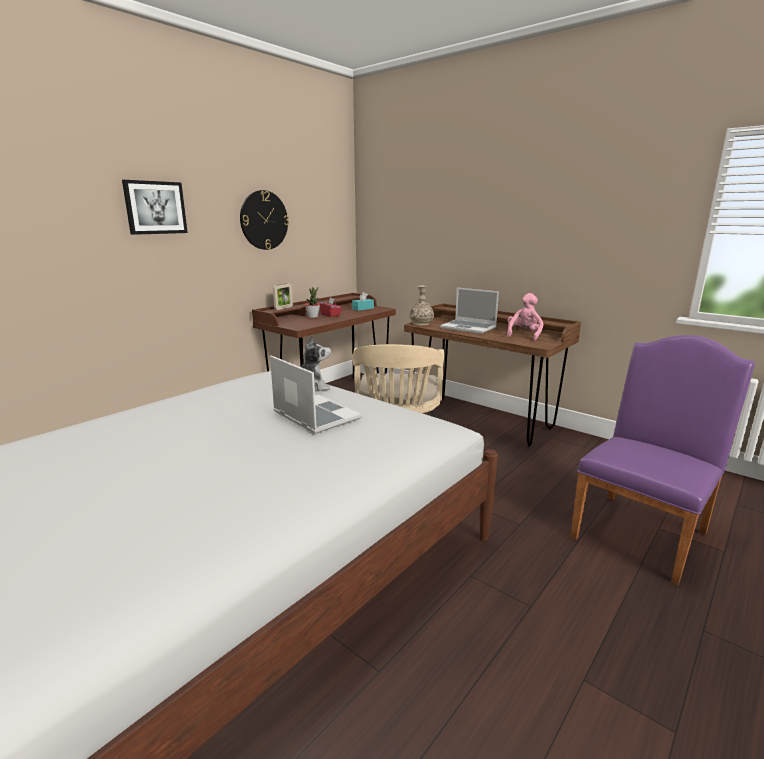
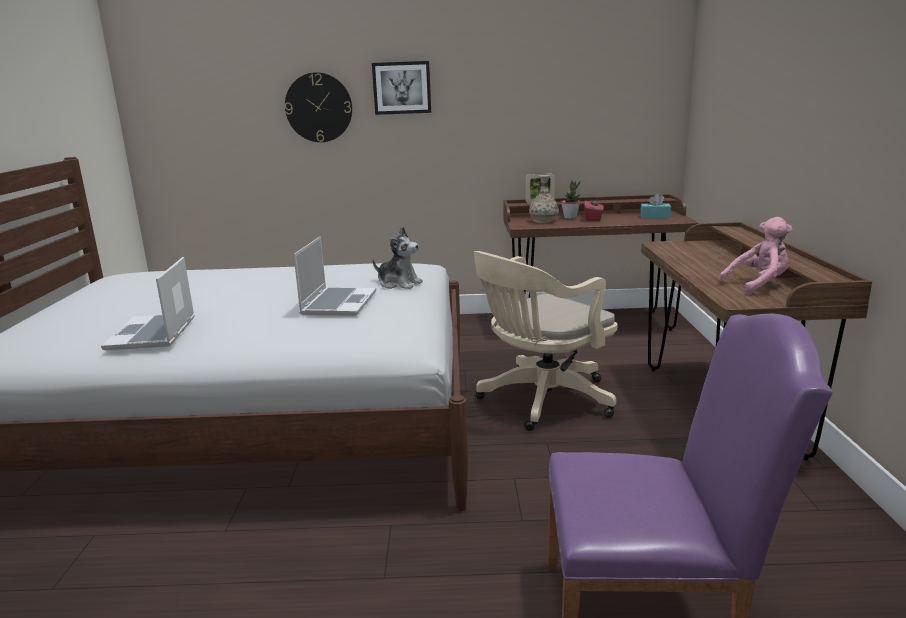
camera: 50 degrees right, 0 degrees up
wall clock [240,190,289,250] -> wall clock moved to [285,72,352,142]
vase [409,286,434,325] -> vase moved to [529,175,559,223]
laptop [440,288,499,334] -> laptop moved to [101,257,195,351]

